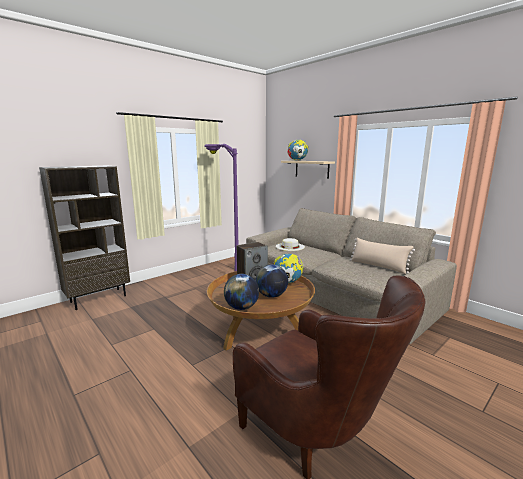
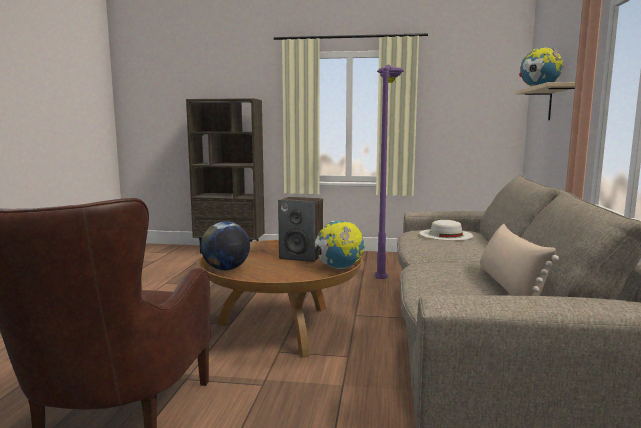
camera: 50 degrees right, 5 degrees down
globe [256,264,288,298] -> none

